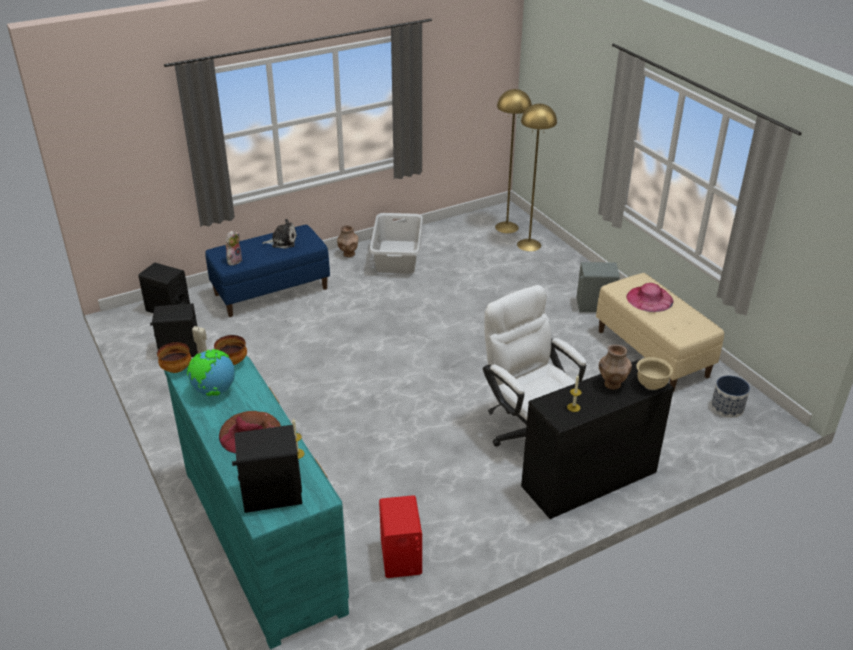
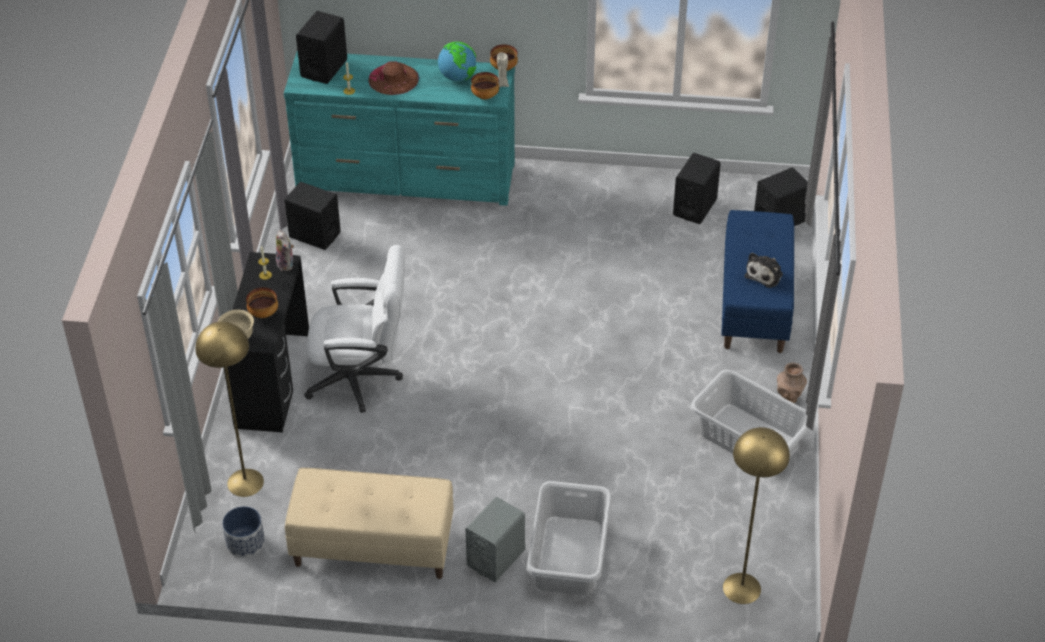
camera: 125 degrees right, 10 degrees up
plush toy [225,230,242,265] -> plush toy moved to [276,230,294,271]
red speaker [379,495,422,578] -> black speaker [284,182,341,250]
yellow floor lamp [517,104,557,251] -> yellow floor lamp moved to [195,322,264,497]
brown vase [599,345,632,390] -> bowl [246,287,278,318]
pink hat [626,283,674,312] -> none
none -> grey laundry basket [527,481,612,595]

